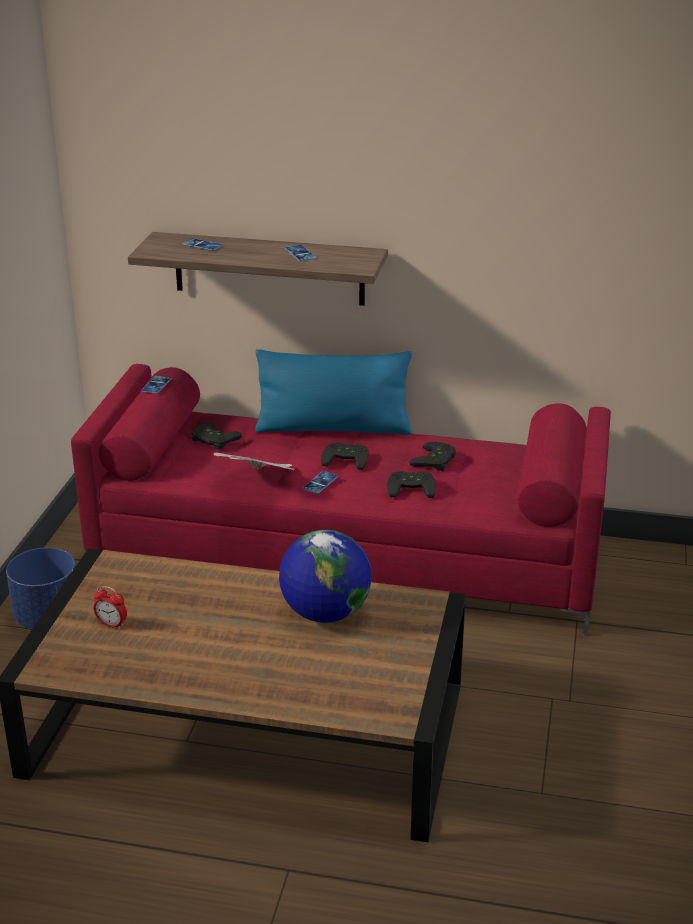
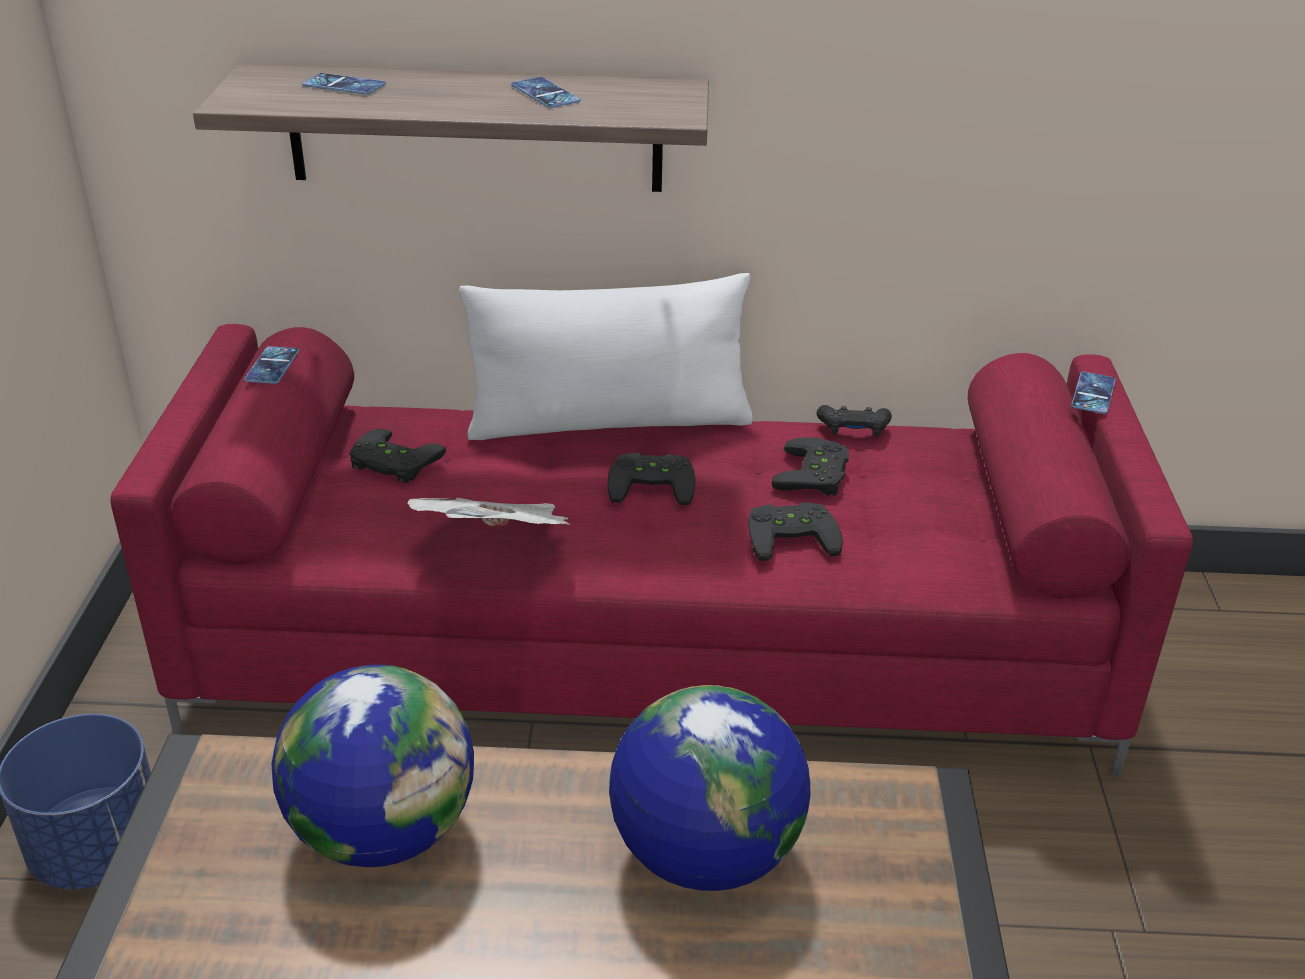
camera: 10 degrees left, 5 degrees up
alarm clock [94,586,127,629] -> none
blue pillow [255,349,412,435] -> white pillow [459,273,753,440]
phone [302,471,338,494] -> phone moved to [1071,372,1116,414]
none -> globe [271,665,474,867]
none -> black game controller [817,405,892,437]

